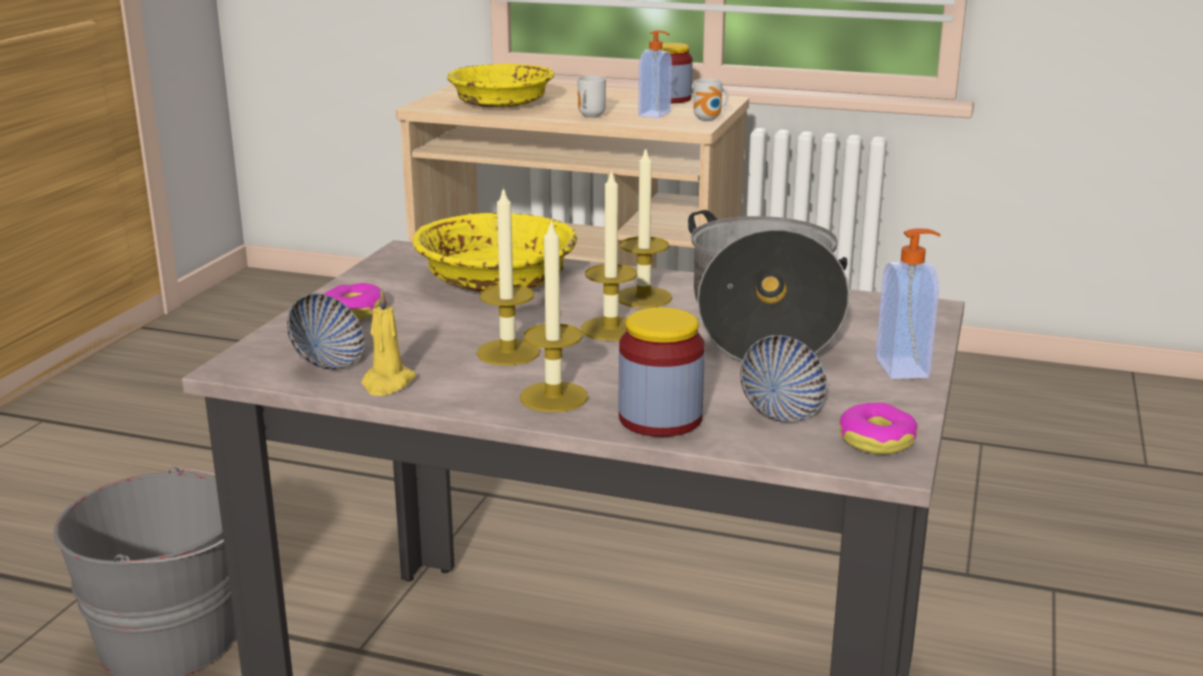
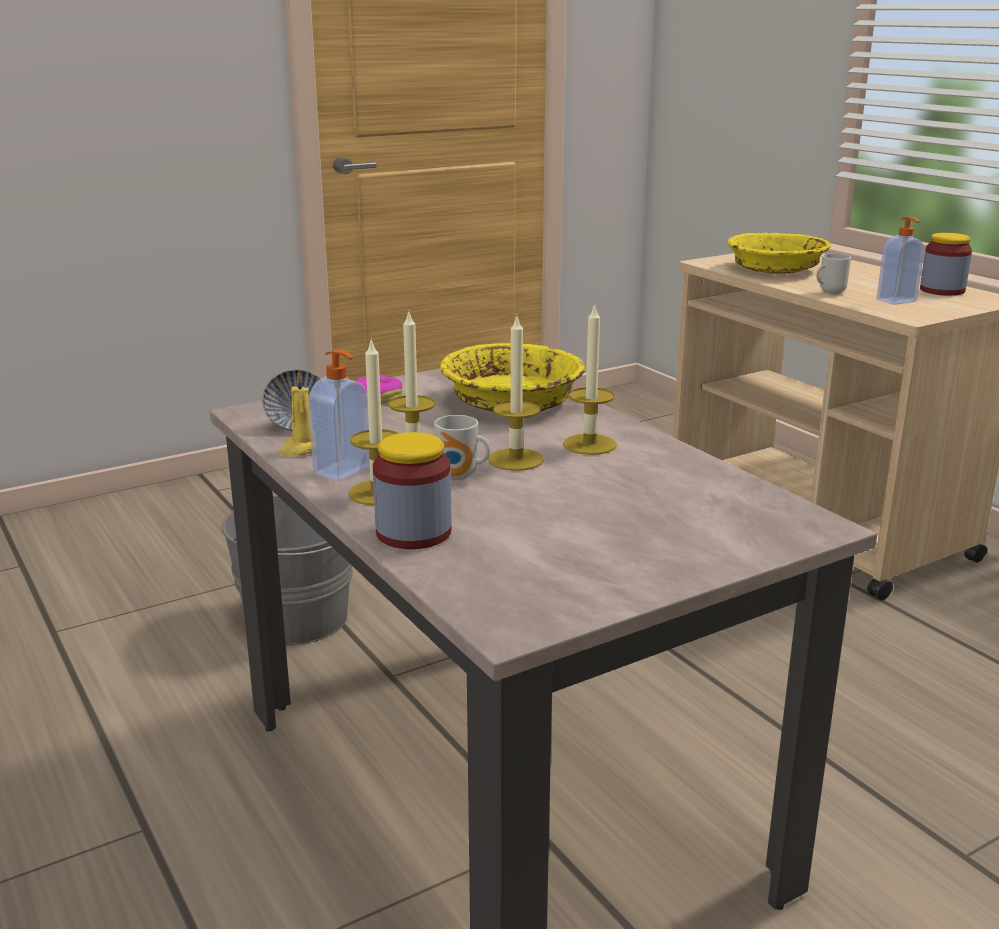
camera: 40 degrees right, 0 degrees up
cooking pot [688,210,850,362] -> none
mug [693,79,728,121] -> mug moved to [434,415,490,480]
bowl [740,335,827,422] -> none
donut [839,402,917,454] -> none
soap dispenser [876,228,941,379] -> soap dispenser moved to [308,349,370,481]

